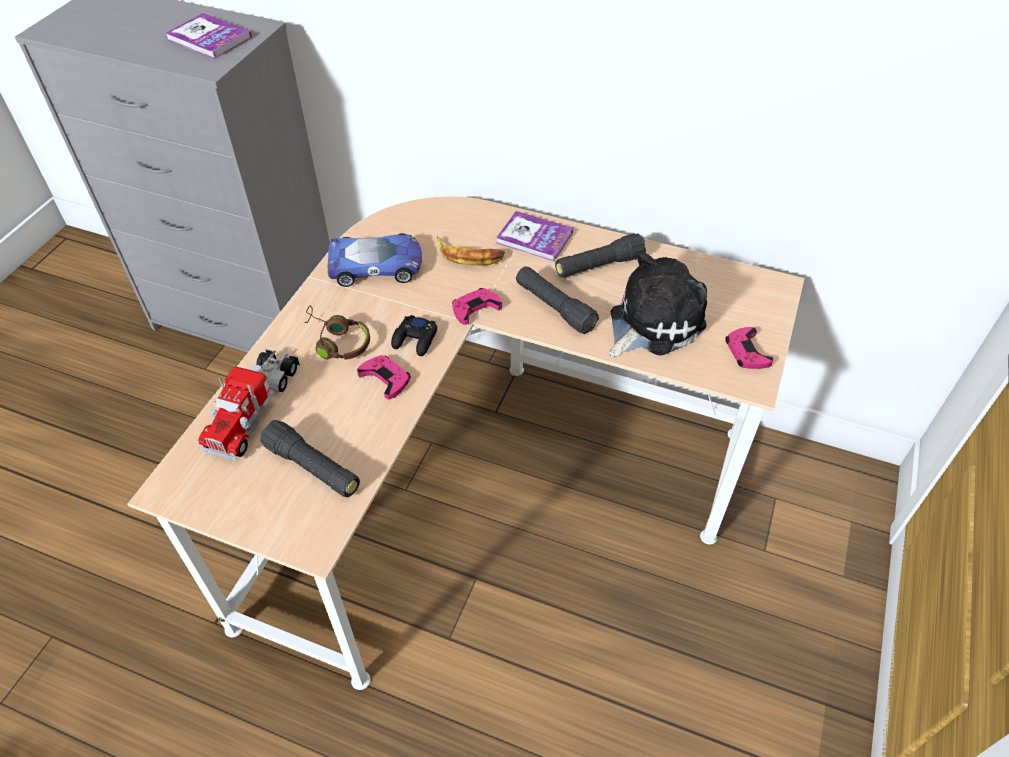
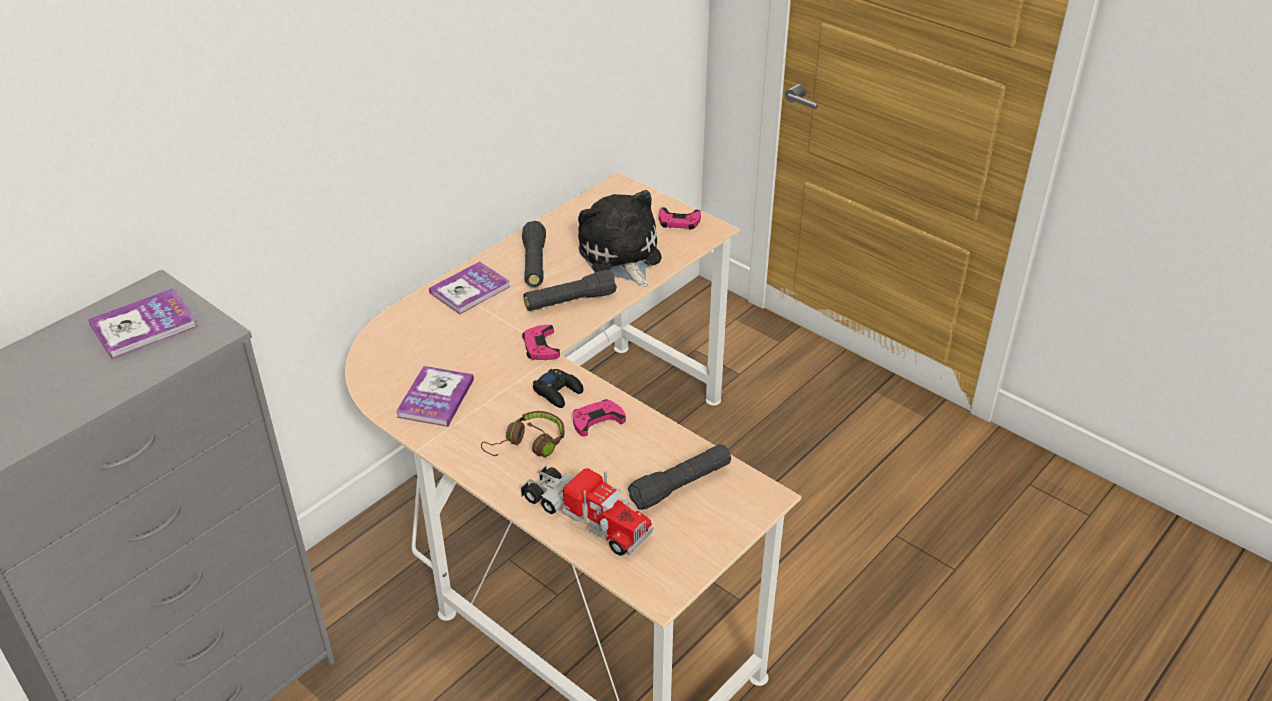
camera: 70 degrees left, 10 degrees down
toy car [328,233,422,287] -> book [396,366,474,427]
banana [437,236,505,266] -> none

